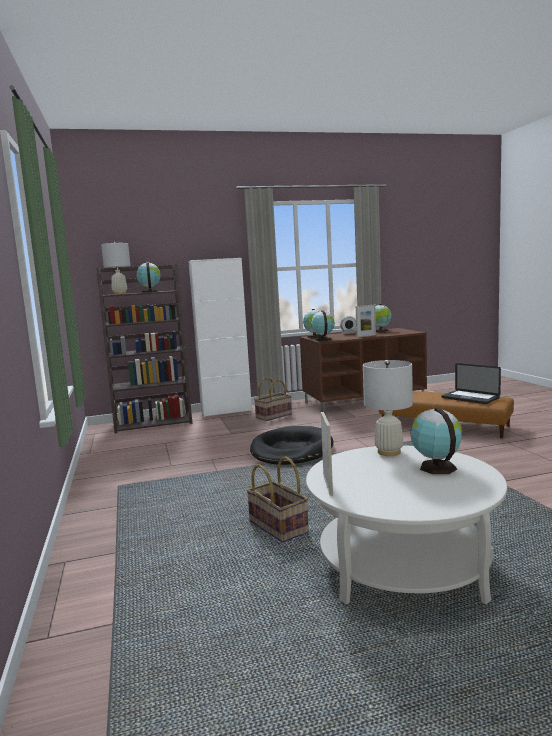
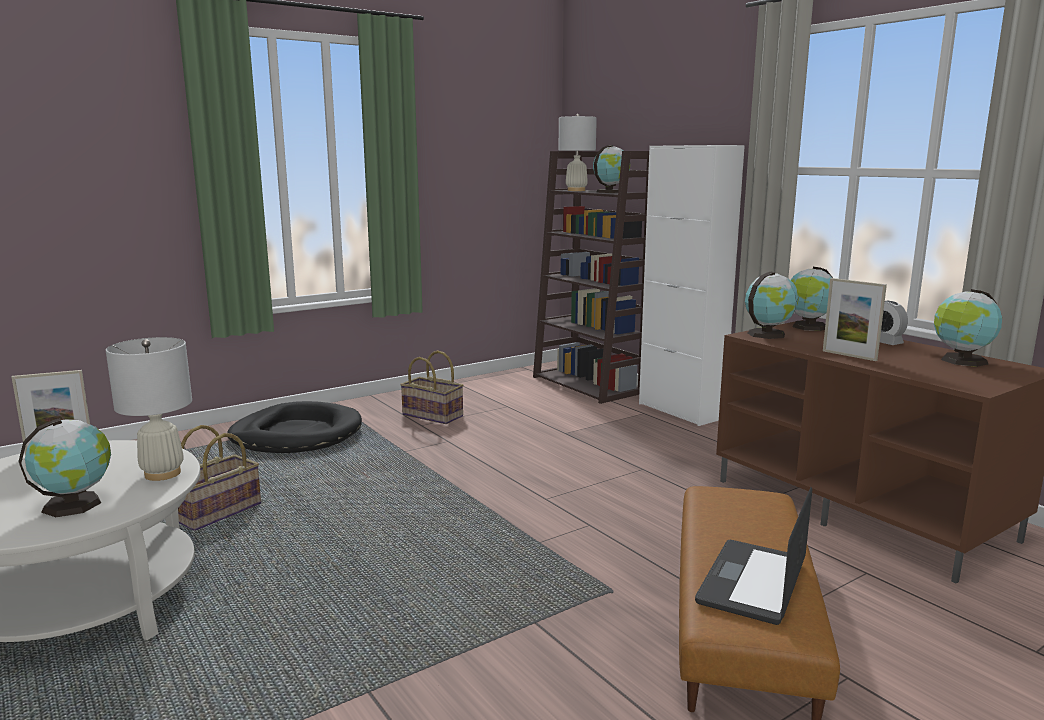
camera: 70 degrees right, 5 degrees up
black dog bed [250,426,333,465] -> black dog bed moved to [227,401,362,453]
basket [254,378,292,421] -> basket moved to [400,350,464,424]

